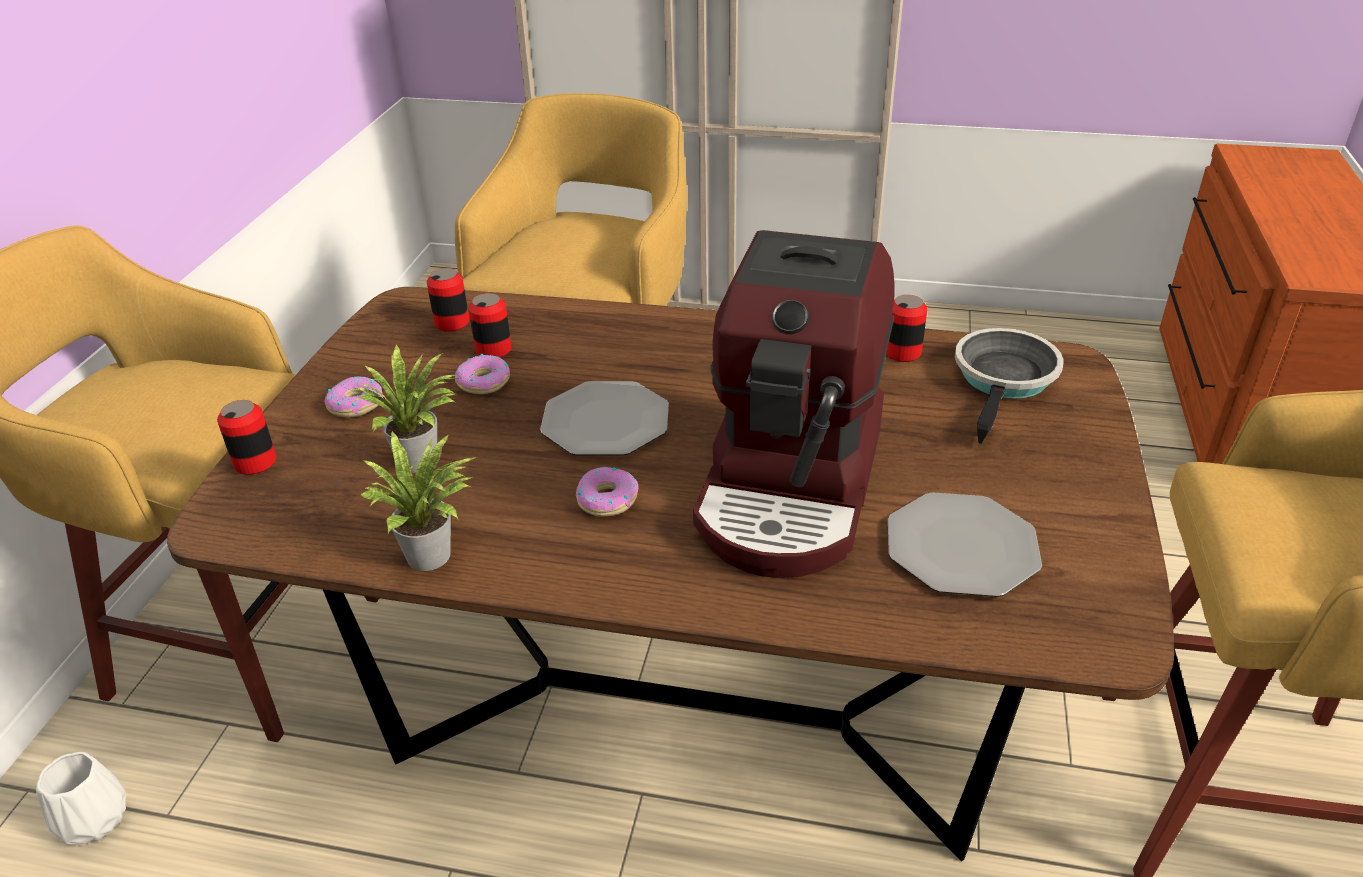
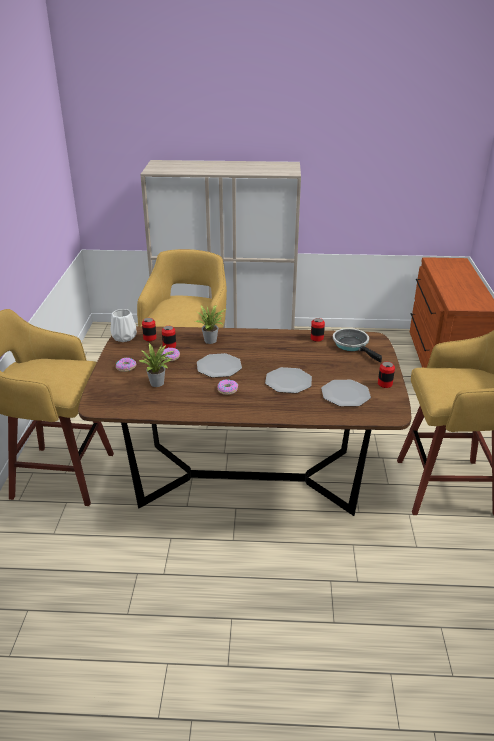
camera: 10 degrees left, 5 degrees down
white vase [36,752,126,845] -> white vase moved to [110,309,137,342]
can [217,400,277,475] -> can moved to [378,362,395,388]
potted plant [361,430,476,571] -> potted plant moved to [195,305,226,344]
coffee machine [693,230,895,578] -> plate [265,367,312,393]
frying pan [955,328,1064,444] -> frying pan turned 45 degrees counterclockwise [333,328,382,363]

